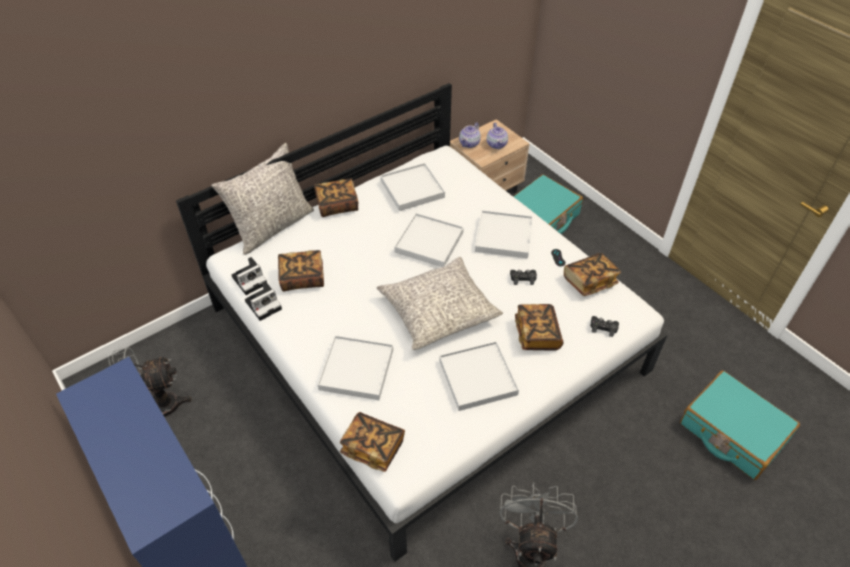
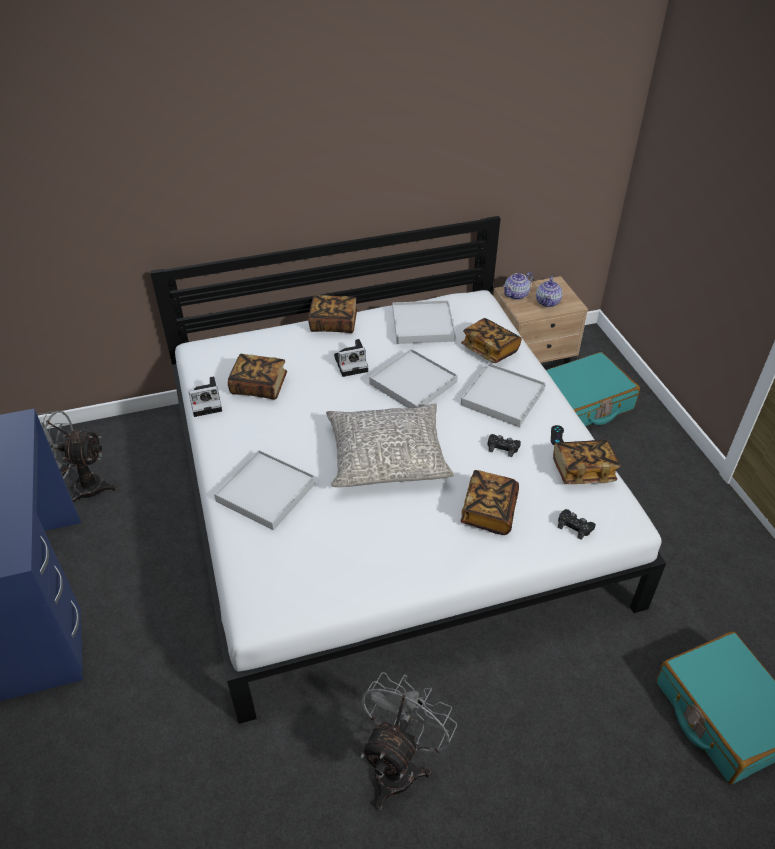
camera: 20 degrees right, 5 degrees down
grey pillow [211,143,314,255] -> none
camera [232,257,267,295] -> camera moved to [334,339,368,377]
book [340,412,405,472] -> book moved to [461,318,522,363]
white tray [439,341,519,411] -> none

